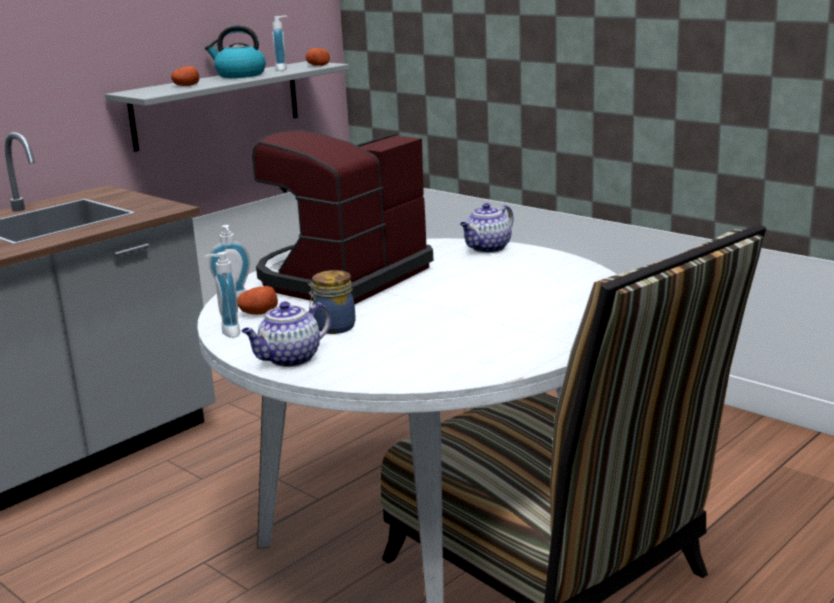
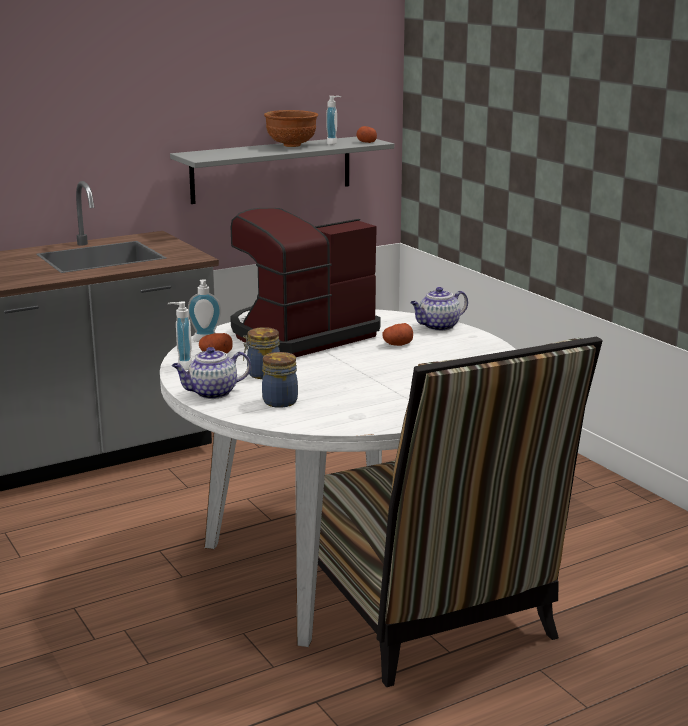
camera: 15 degrees right, 0 degrees up
potato [171,66,199,86] -> potato moved to [382,323,413,346]
kettle [205,25,266,78] -> brown bowl [264,110,318,147]
none -> jar [262,352,298,408]

